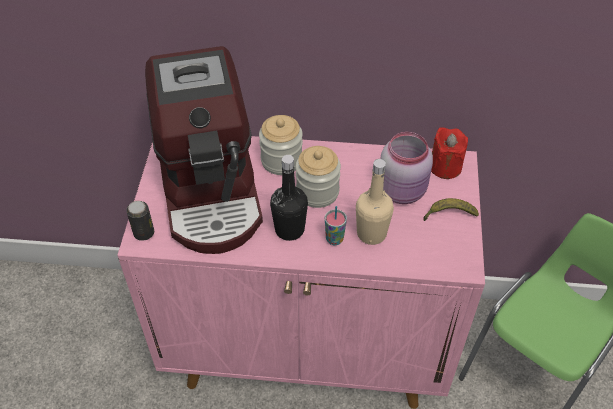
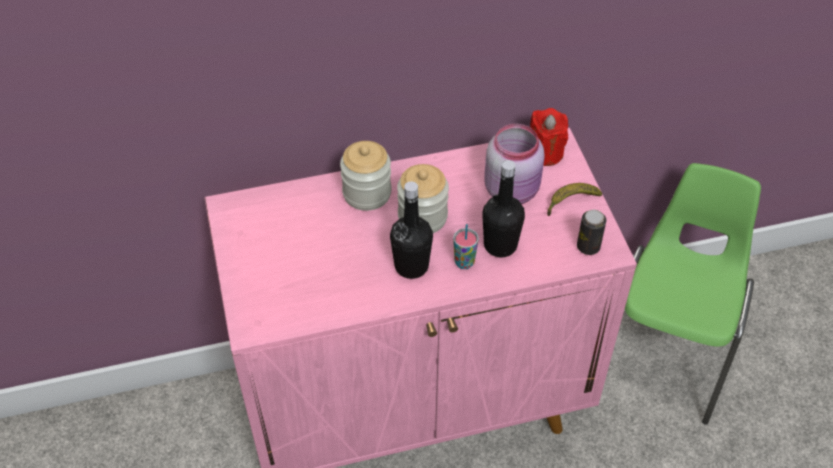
camera: 20 degrees left, 0 degrees up
can [126,201,154,241] -> can moved to [577,210,606,255]
coffee machine [145,46,263,254] -> none
beige bottle [356,159,394,245] -> black bottle [482,160,525,257]

